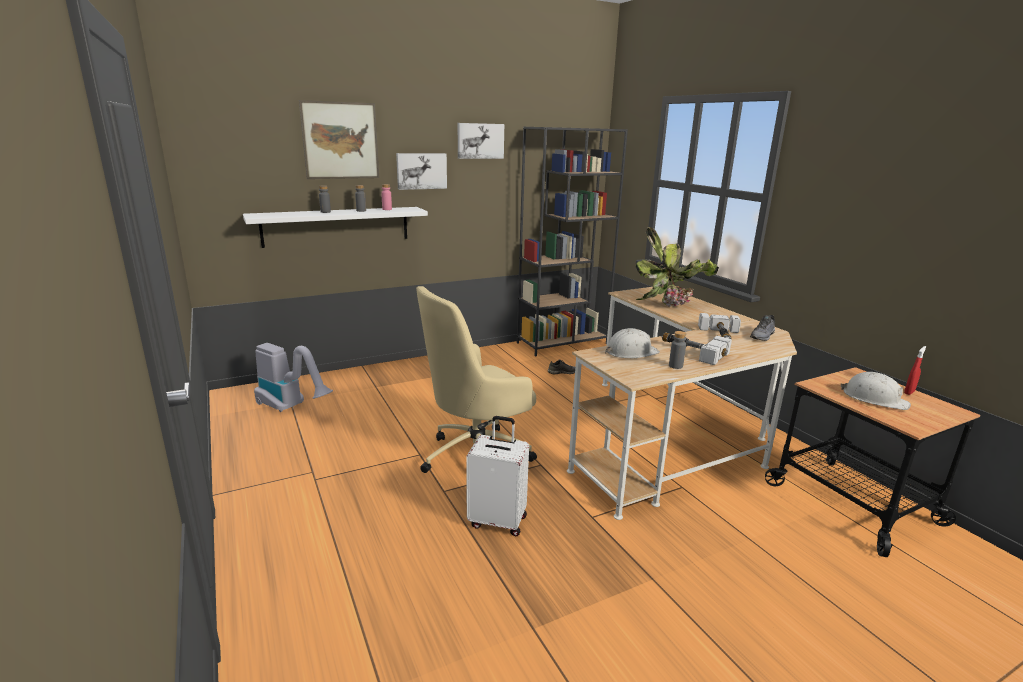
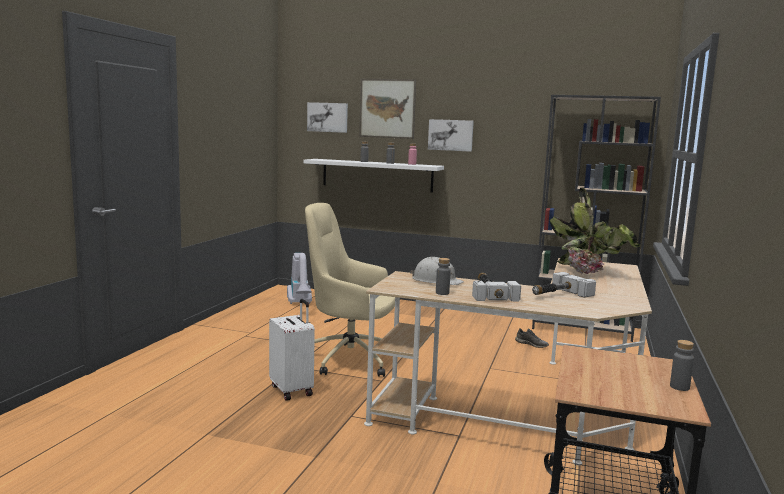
camera: 45 degrees right, 10 degrees down
picture [458,123,504,159] -> picture moved to [307,102,348,133]
grey shoe [750,315,775,341] -> none
white hard hat [841,372,911,410] -> none
red spray bottle [904,346,926,395] -> grey bottle [670,340,694,391]

